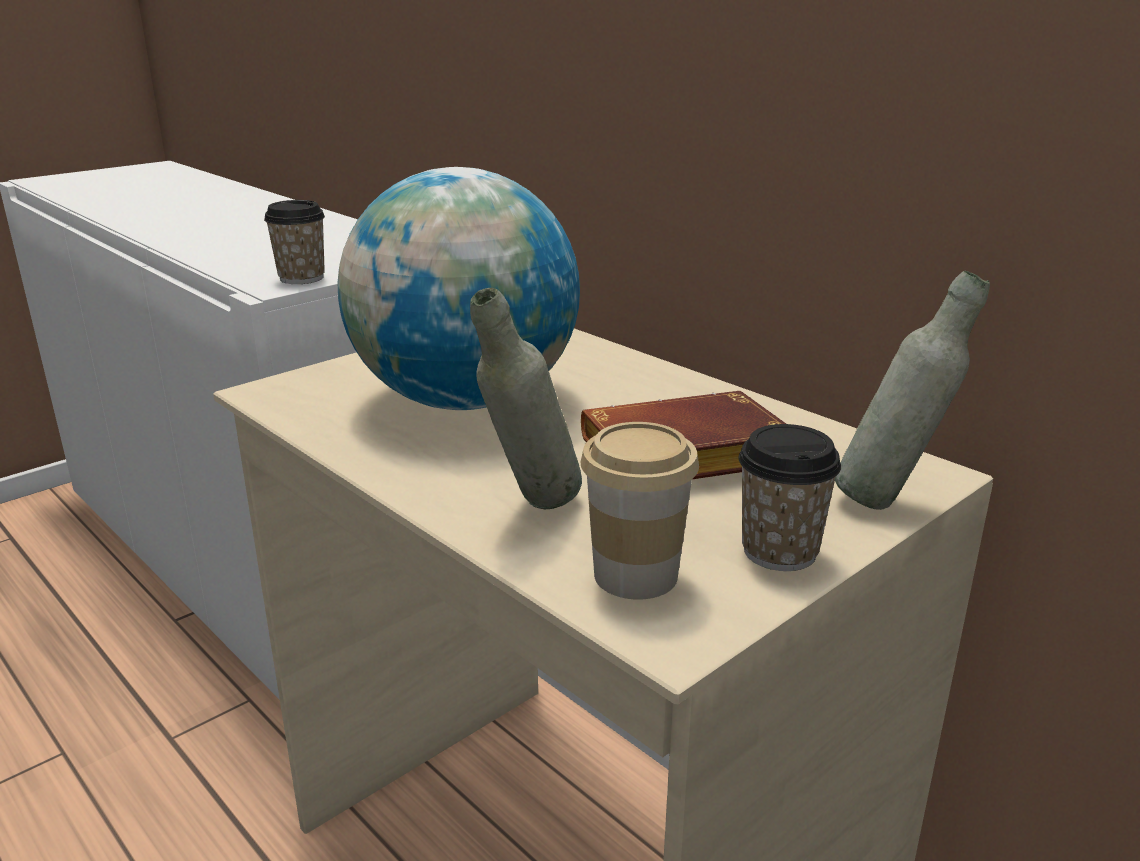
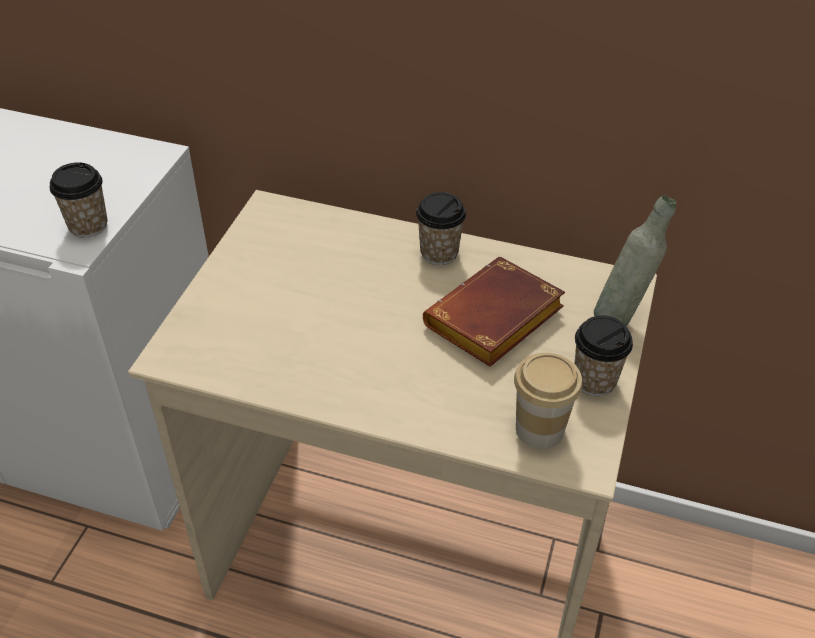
camera: 30 degrees left, 20 degrees up
globe [338,167,580,410] -> none
grey bottle [470,288,582,509] -> none
none -> cup [416,192,466,265]

